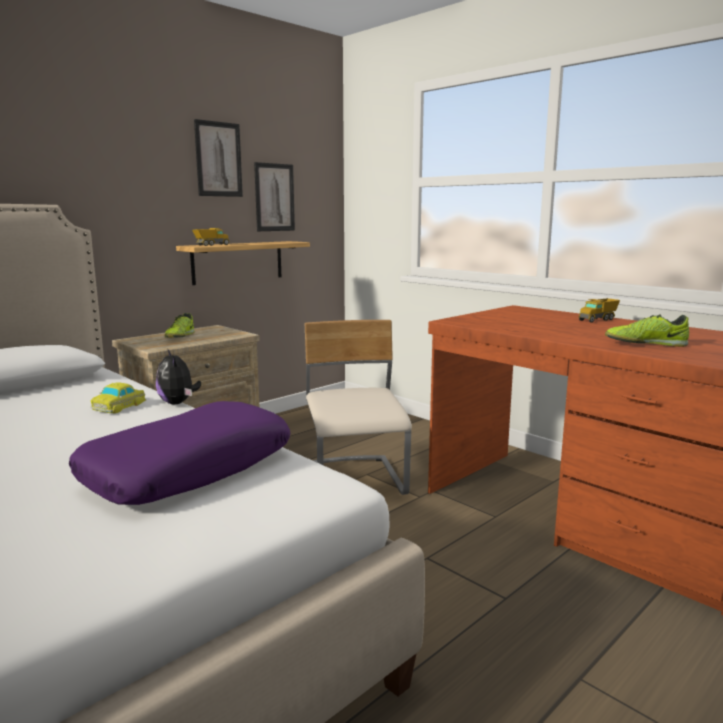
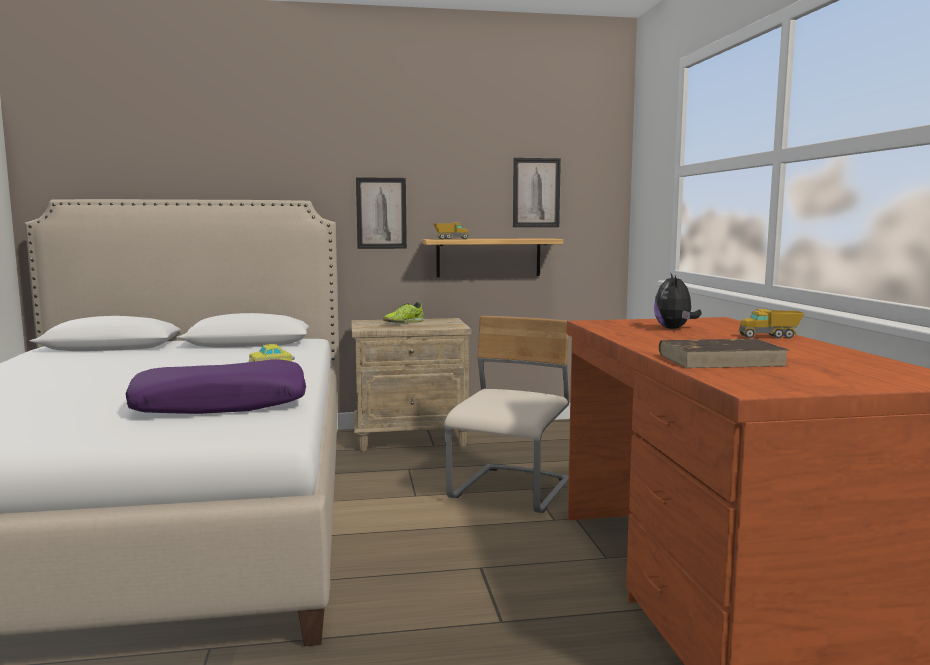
camera: 35 degrees right, 5 degrees down
plush toy [156,350,201,404] -> plush toy moved to [654,273,701,329]
picture [194,119,243,197] -> picture moved to [356,177,407,249]
shoe [605,314,689,347] -> brown book [659,339,789,368]

